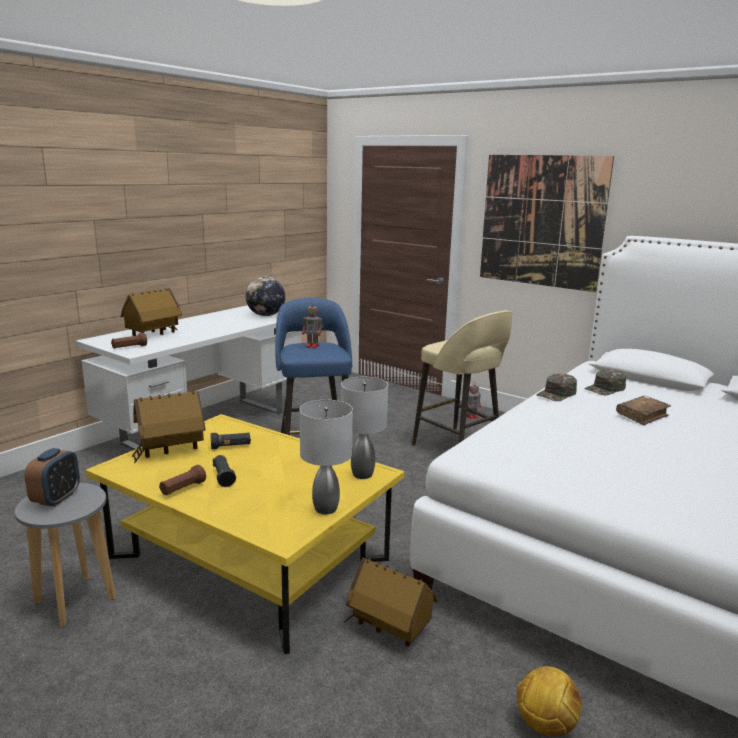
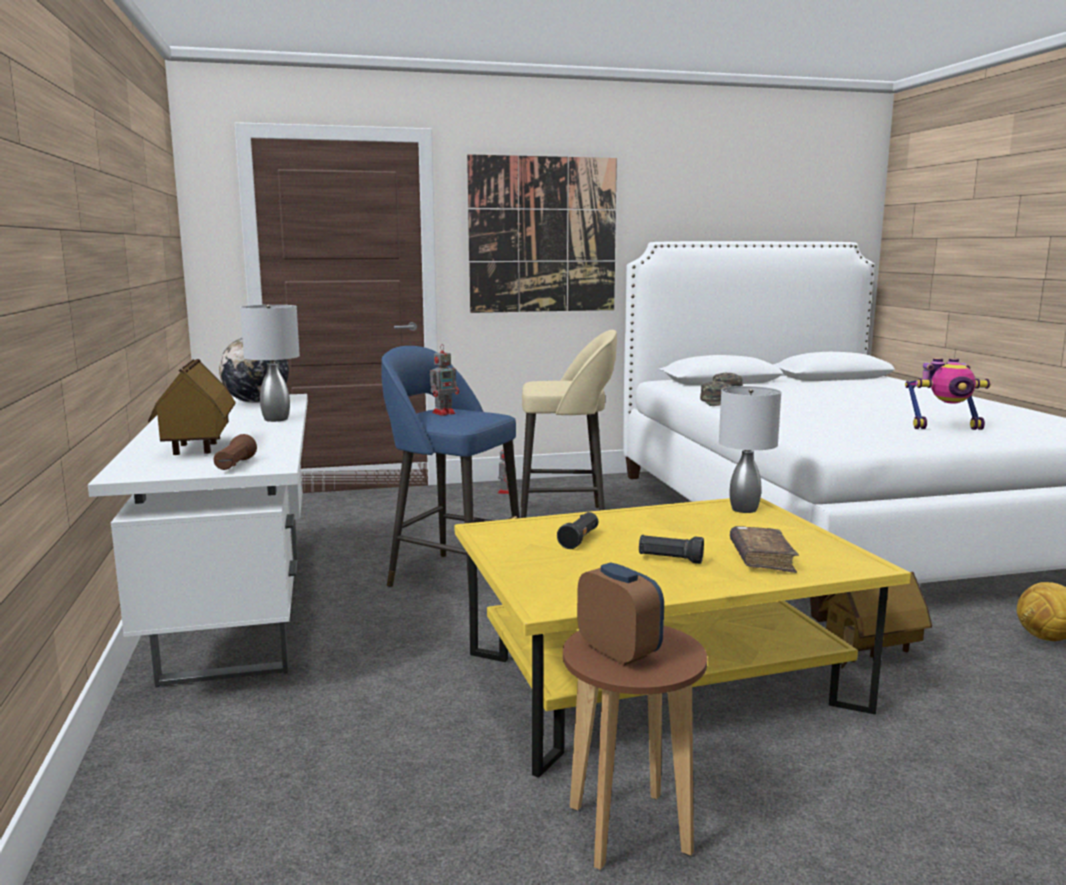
camera: 50 degrees left, 5 degrees down
grey stool [15,483,116,627] -> brown stool [563,626,707,870]
toy house [132,391,206,463] -> none
brown flashlight [159,465,206,495] -> none
grey table lamp [300,400,353,514] -> grey table lamp moved to [240,304,300,422]
brown book [616,396,671,425] -> brown book moved to [730,526,799,573]
none -> toy robot [905,358,991,430]

